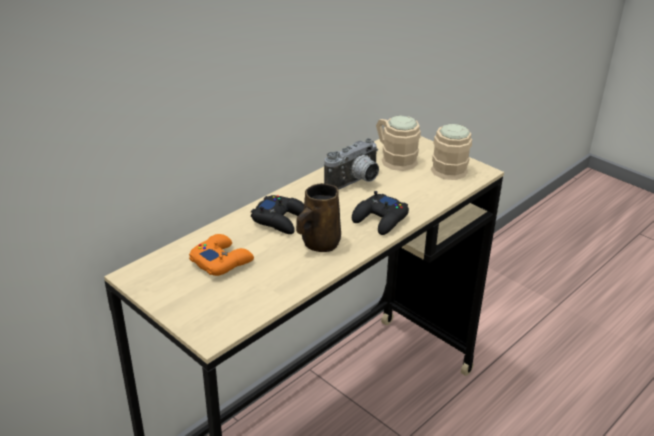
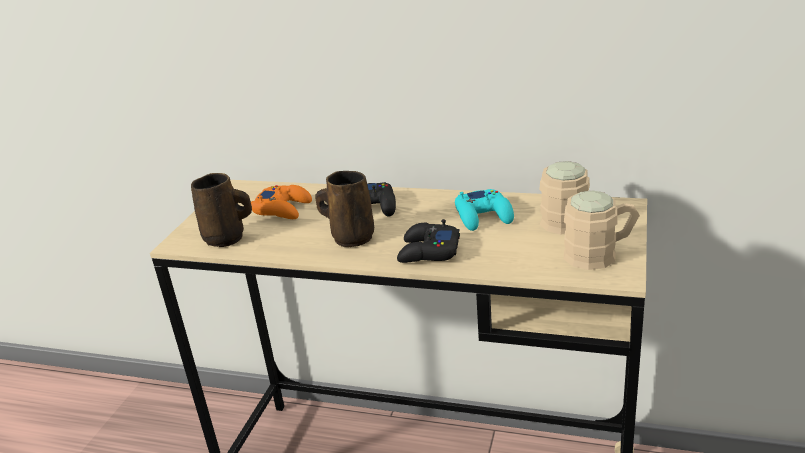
camera: 65 degrees right, 5 degrees down
camera [324,138,379,190] -> turquoise game controller [455,189,514,231]
none -> brown mug [191,173,252,247]

